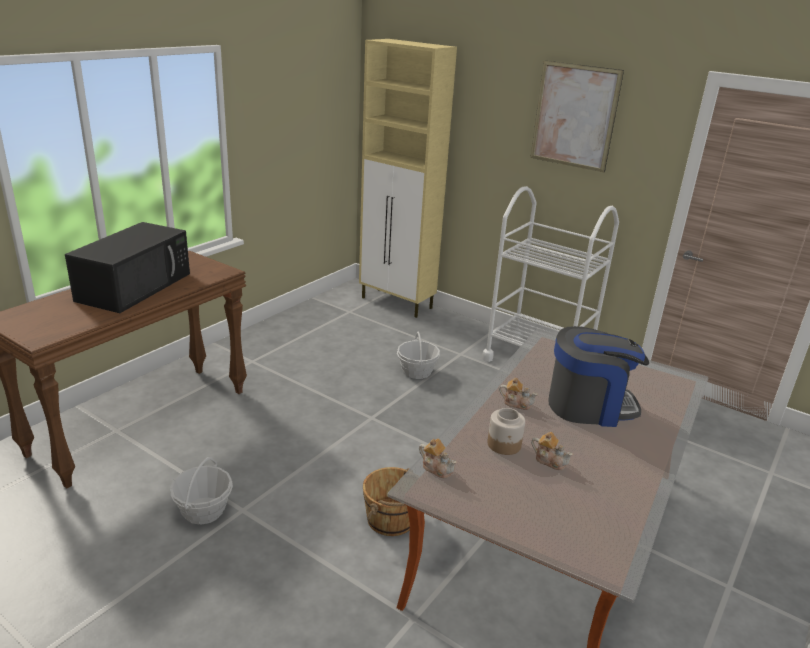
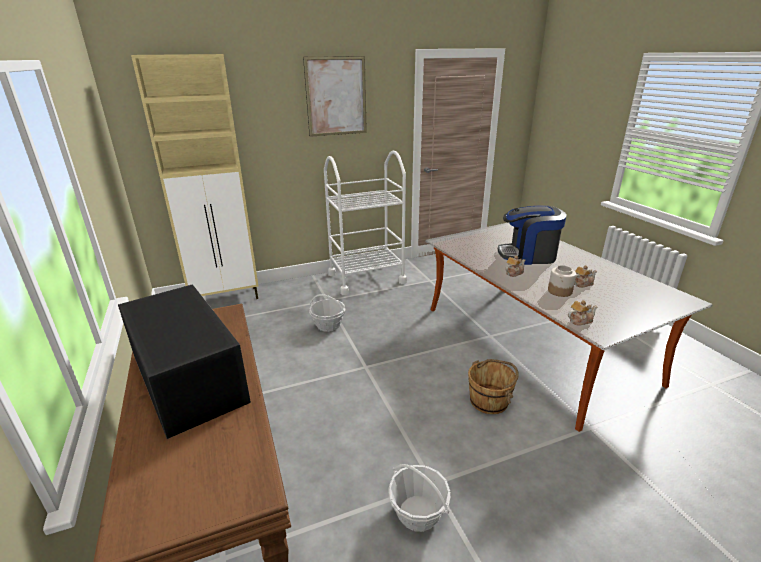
camera: 55 degrees left, 0 degrees up
coffee machine [548,326,649,427] -> coffee machine turned 120 degrees counterclockwise [498,205,567,265]

